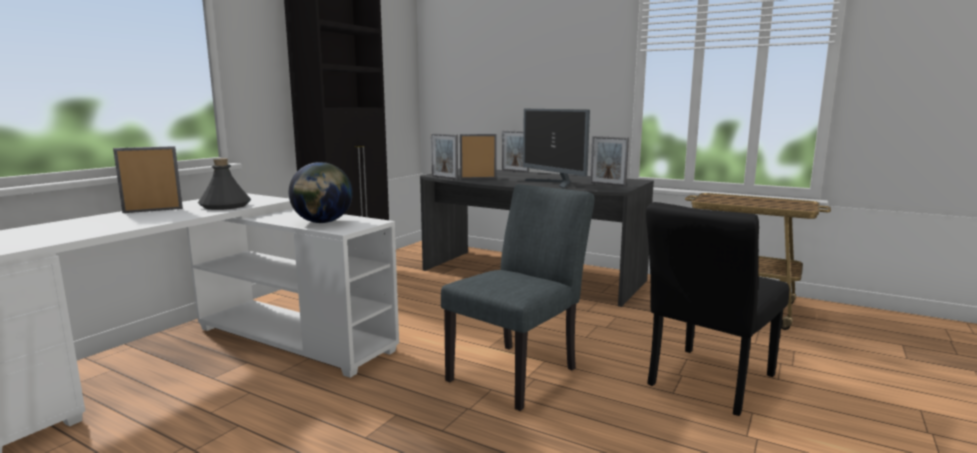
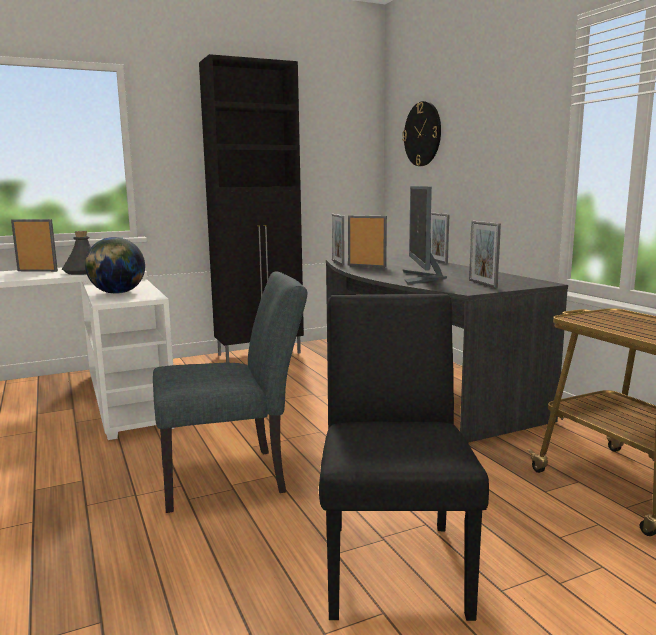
camera: 35 degrees right, 0 degrees up
black chair [646,202,789,416] -> black chair turned 105 degrees clockwise [319,294,489,621]
none -> wall clock [402,101,441,166]

